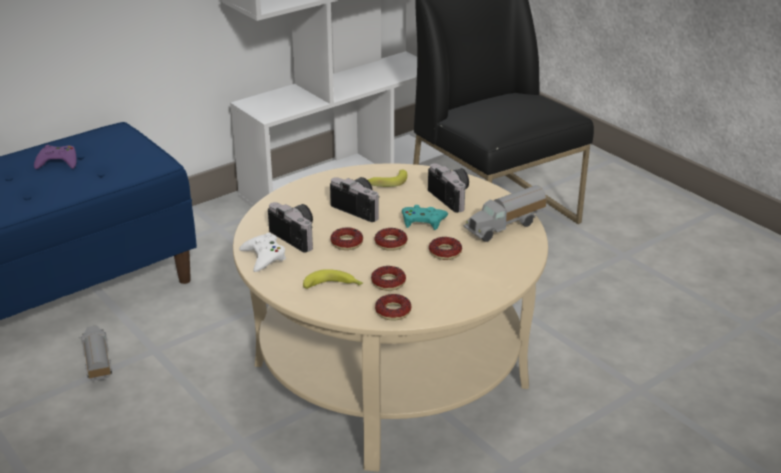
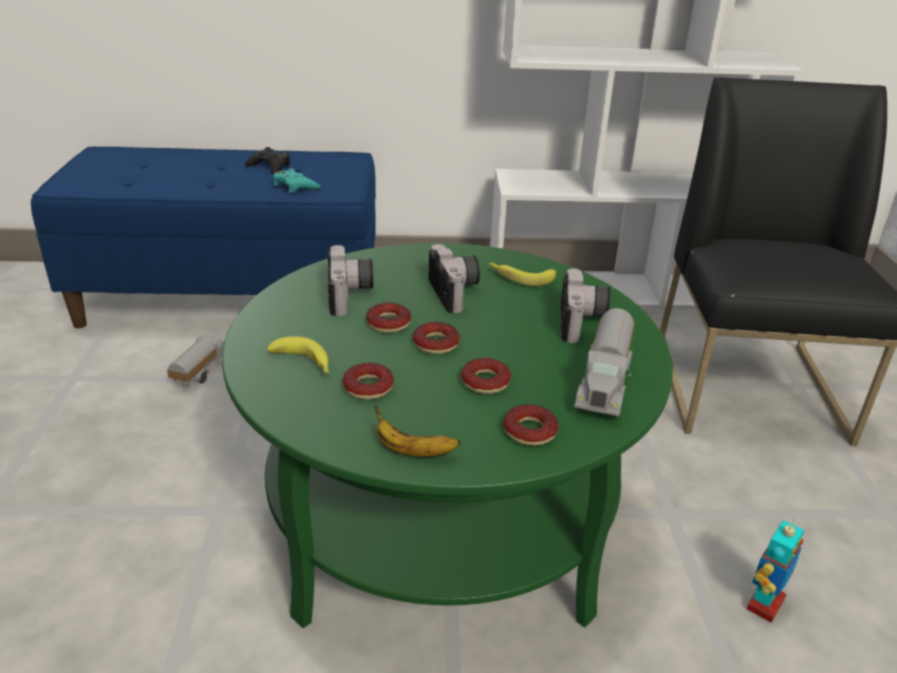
camera: 35 degrees right, 0 degrees up
purple game controller [34,145,77,169] -> black game controller [245,147,290,175]
beige coffee table [233,163,548,472] -> green coffee table [222,243,673,628]
white game controller [239,233,286,272] -> none
donut [375,294,411,321] -> donut moved to [503,404,558,446]
turquoise game controller [402,205,448,230] -> turquoise game controller moved to [273,168,321,193]
toy truck [463,185,547,242] -> toy truck turned 75 degrees counterclockwise [574,308,635,418]
none -> banana [374,405,460,457]
none -> toy robot [747,518,804,623]

